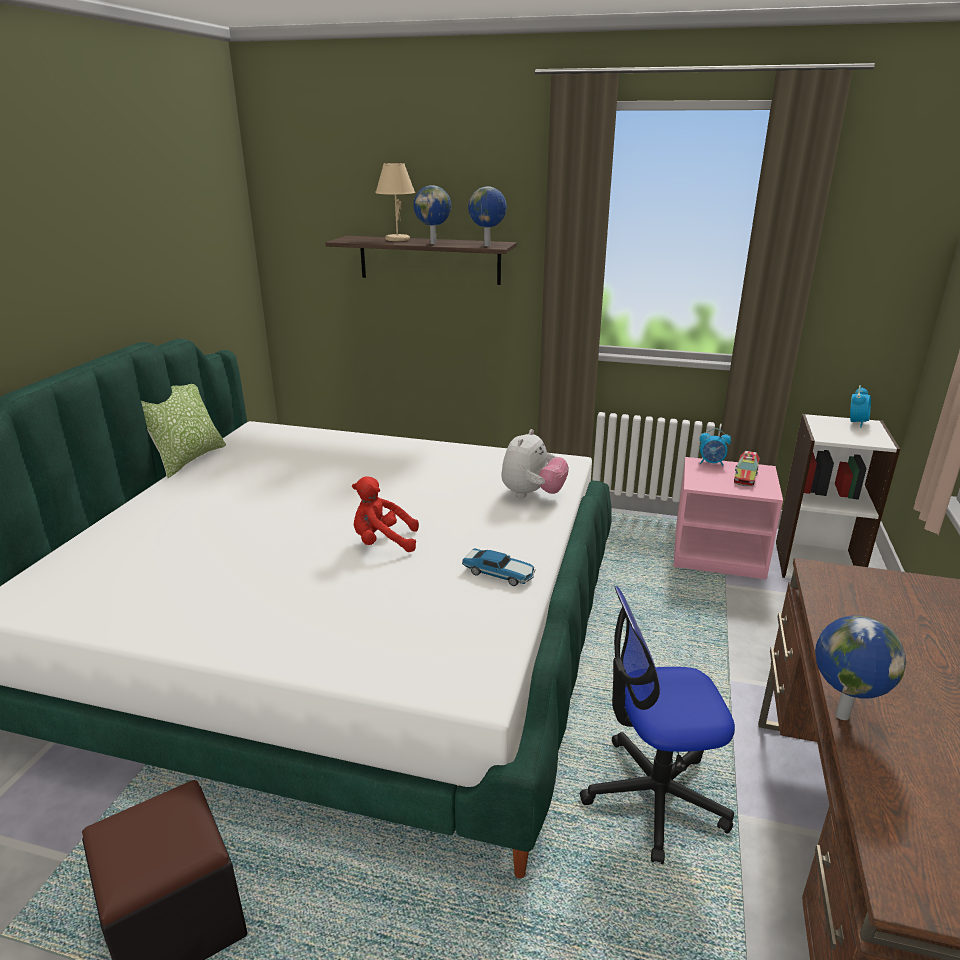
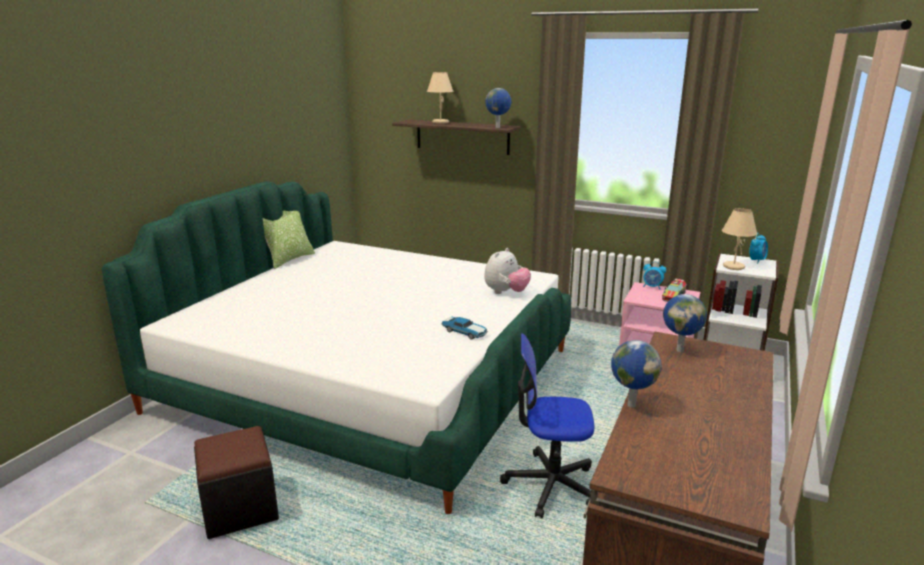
camera: 10 degrees right, 5 degrees down
red plush toy [352,476,419,552] -> none
globe [413,185,451,244] -> globe moved to [663,294,707,352]
none -> beige table lamp [722,208,757,270]

